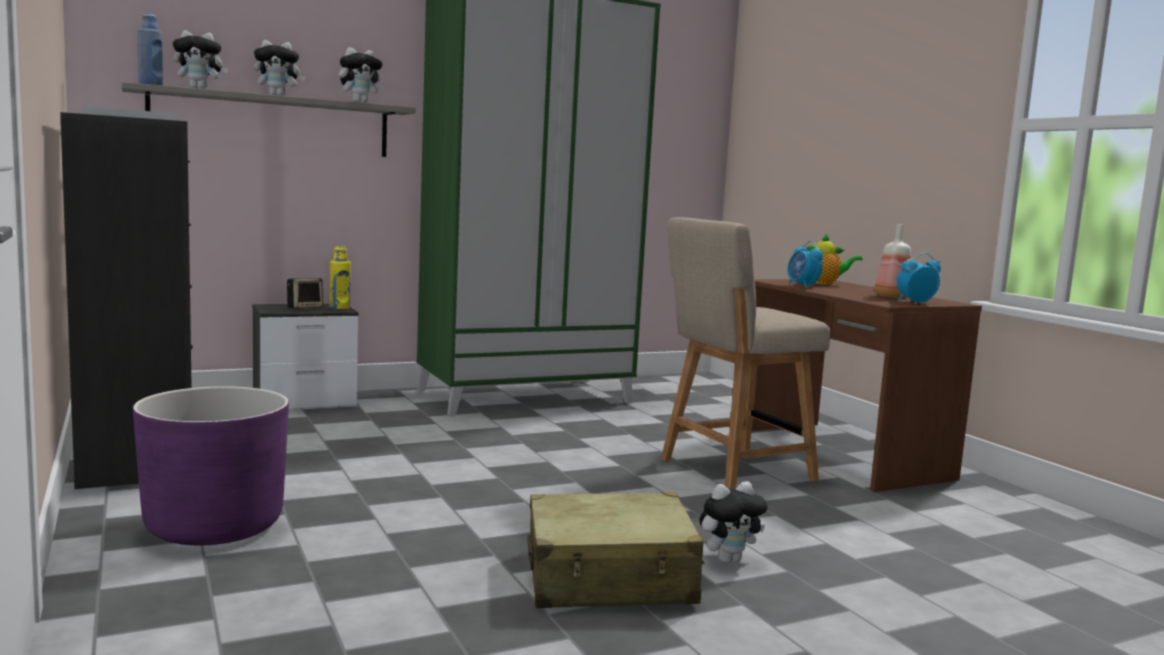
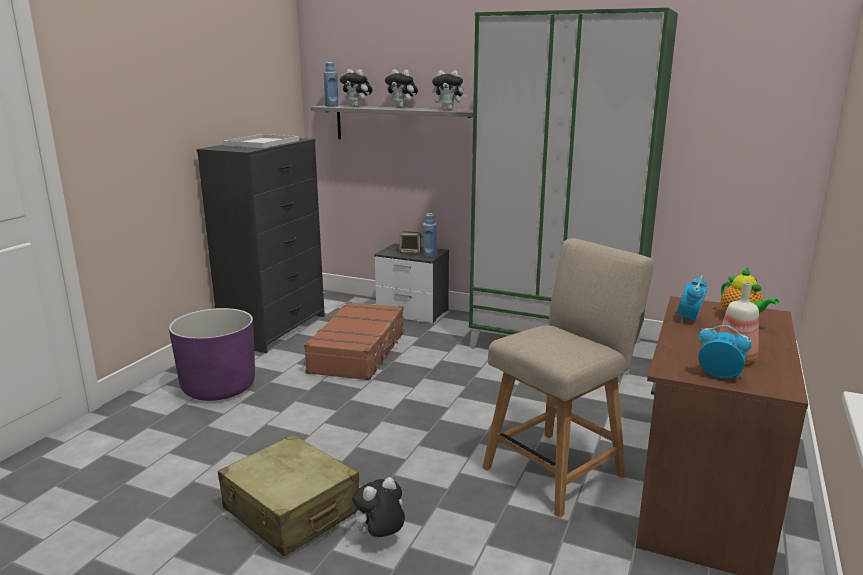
camera: 50 degrees right, 10 degrees up
yellow bottle [330,246,351,310] -> blue bottle [423,213,437,257]
beige chair [661,217,830,489] -> beige chair turned 120 degrees clockwise [482,238,654,518]
plush toy [699,481,768,563] -> plush toy turned 120 degrees clockwise [351,477,405,539]
none -> brown suitcase [304,301,406,381]

